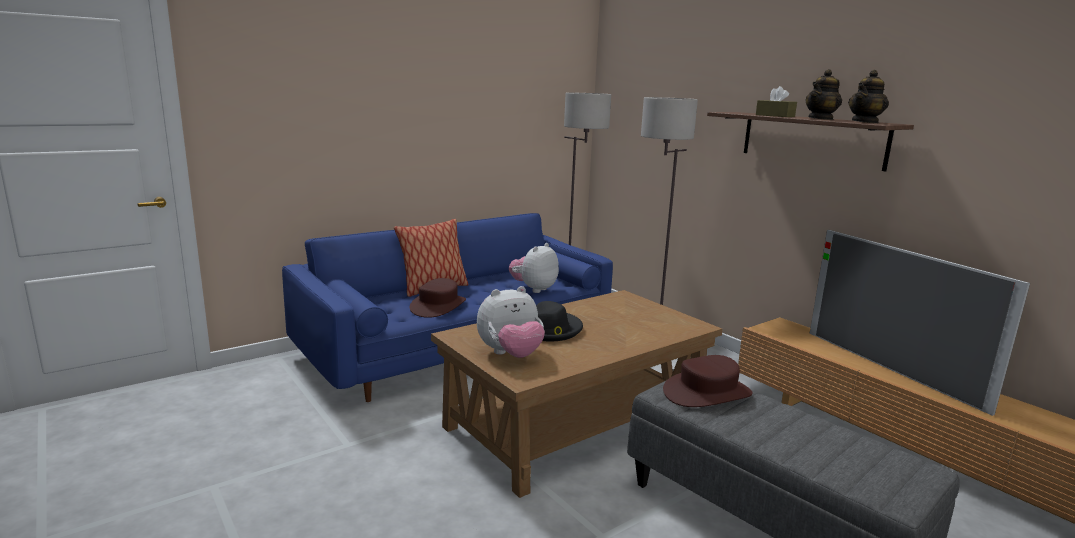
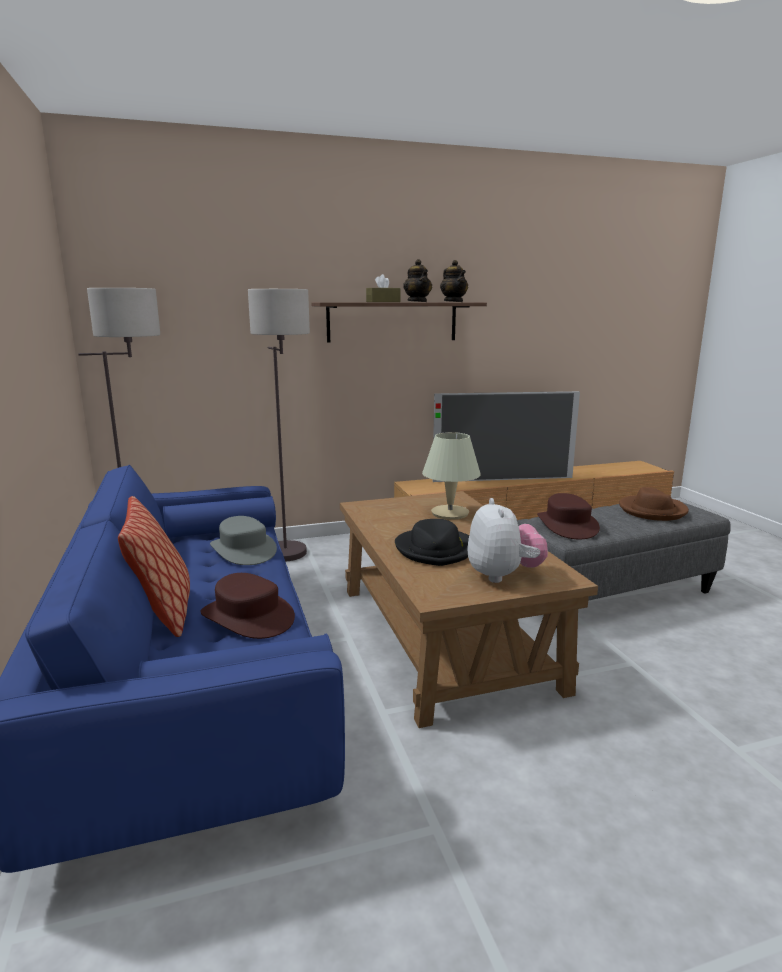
camera: 70 degrees left, 0 degrees up
plush toy [509,243,559,293] -> grey hat [210,516,277,565]
none -> beige table lamp [422,432,481,520]
none -> brown hat [619,487,689,521]

